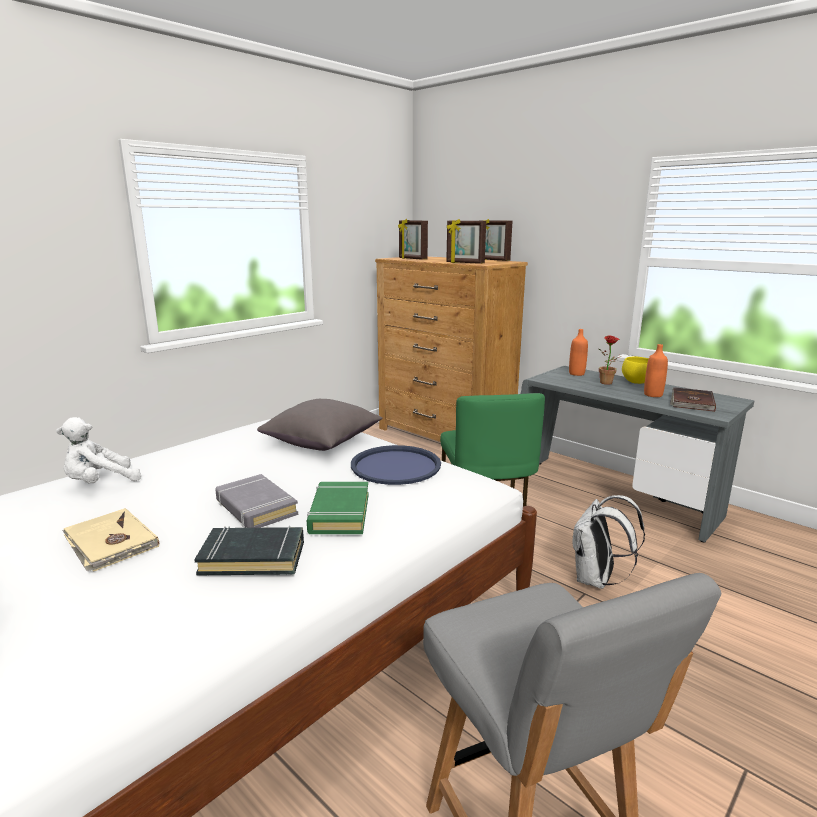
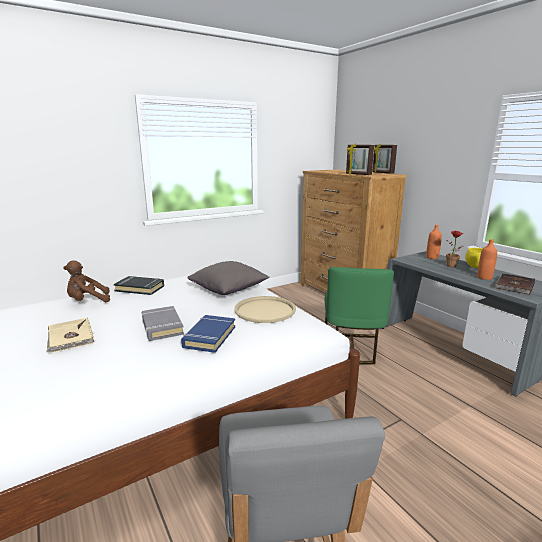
camera: 15 degrees right, 0 degrees up
white plush toy [56,417,141,484] -> brown plush toy [63,260,110,302]
black book [194,526,304,576] -> black book moved to [114,276,164,295]
green book [307,482,369,534] -> blue book [181,315,235,353]
blue tray [351,445,441,485] -> beige tray [234,296,296,323]
picture frame [398,219,428,260] -> none
white backpack [572,495,645,589] -> none

